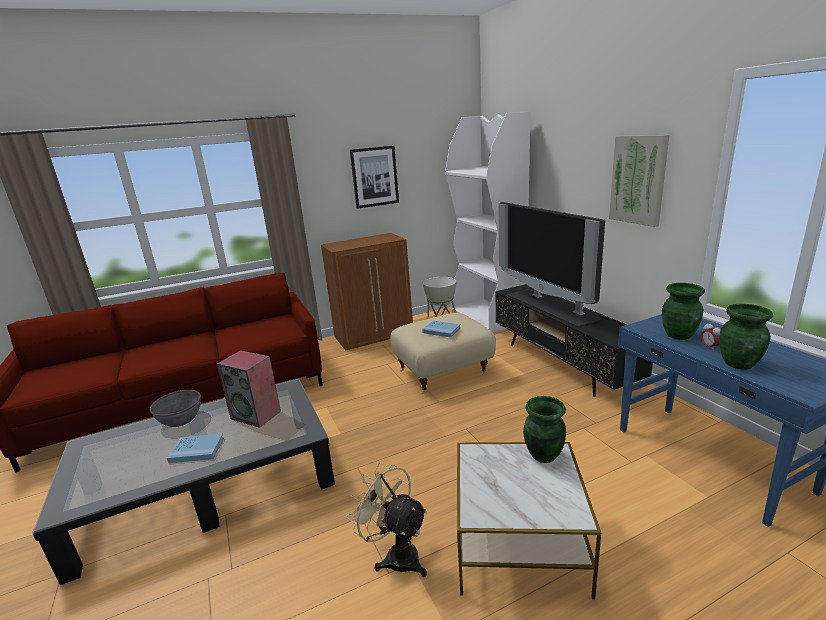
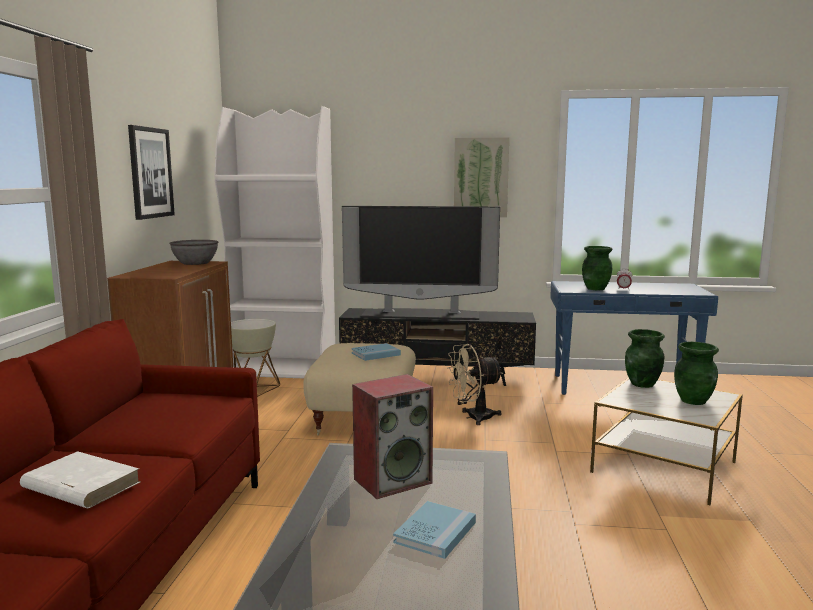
camera: 60 degrees left, 10 degrees down
grey bowl [150,390,201,427] -> grey bowl moved to [169,240,218,265]
beige fan [346,462,427,577] -> beige fan moved to [447,344,503,425]
green vase [719,304,773,370] -> green vase moved to [674,342,719,405]
none -> white book [20,451,140,508]

